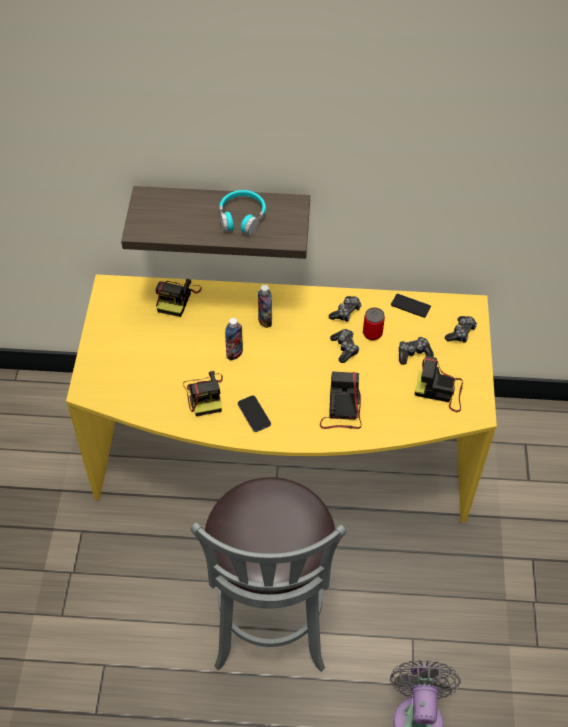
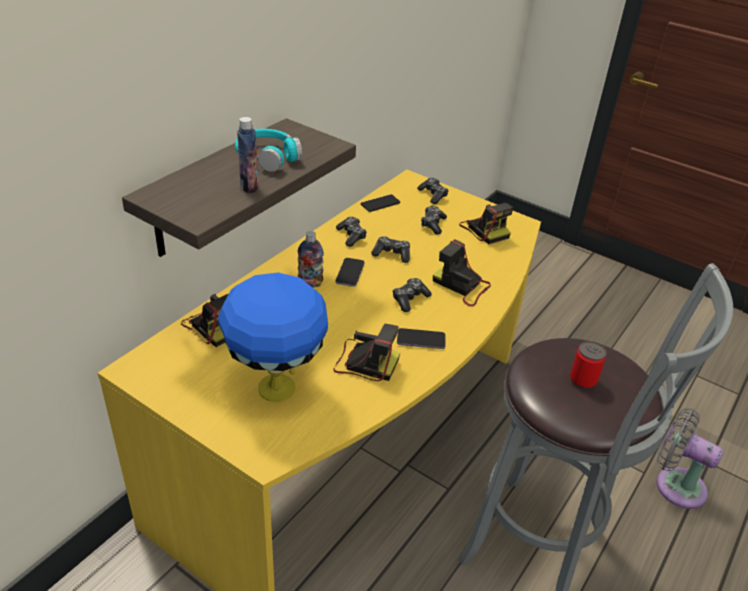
camera: 60 degrees left, 15 degrees down
bottle [225,318,243,360] -> bottle moved to [237,117,258,194]
can [363,307,385,341] -> can moved to [570,341,606,389]
camera [415,355,463,412] -> camera turned 75 degrees counterclockwise [459,203,513,244]
none -> blue table lamp [218,273,328,402]
none -> phone [336,258,365,287]
none -> game controller [393,278,432,312]

